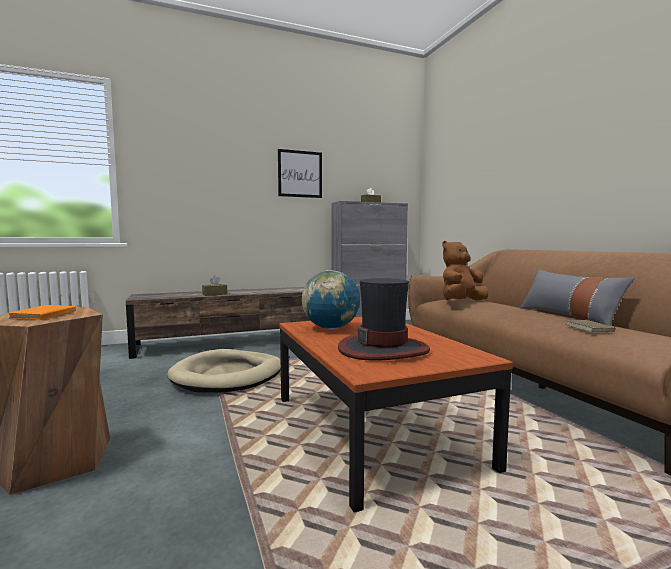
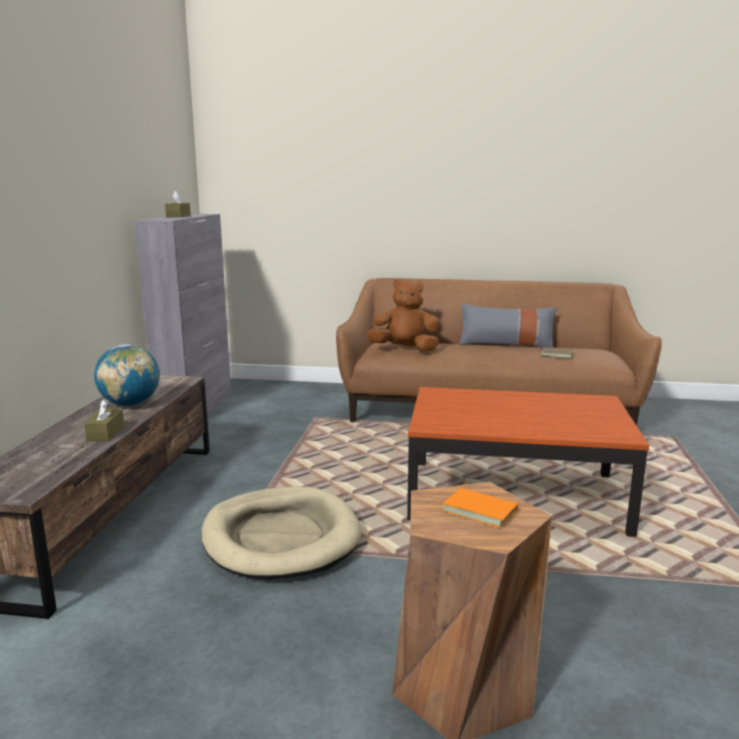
camera: 60 degrees left, 10 degrees up
picture [278,149,322,198] -> none
globe [302,270,360,330] -> globe moved to [94,344,160,406]
hat [338,278,430,361] -> none
brown plush toy [442,241,488,300] -> brown plush toy turned 105 degrees clockwise [367,279,440,351]

